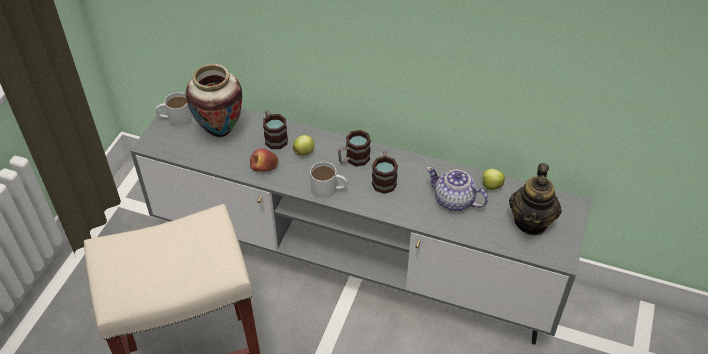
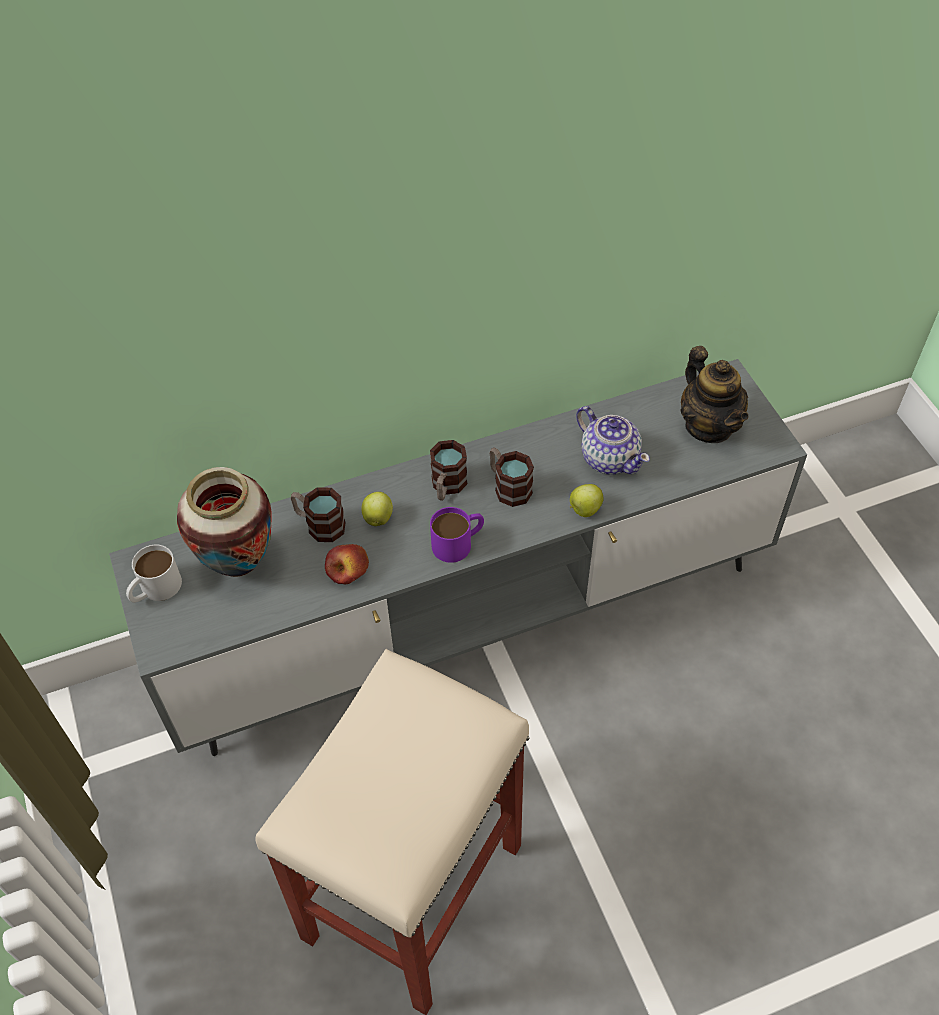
camera: 40 degrees left, 5 degrees up
white mug [310,162,348,198] -> purple mug [430,507,484,563]
teapot [426,167,488,211] -> teapot turned 120 degrees counterclockwise [576,406,650,475]
apple [480,169,505,190] -> apple moved to [570,484,604,517]

